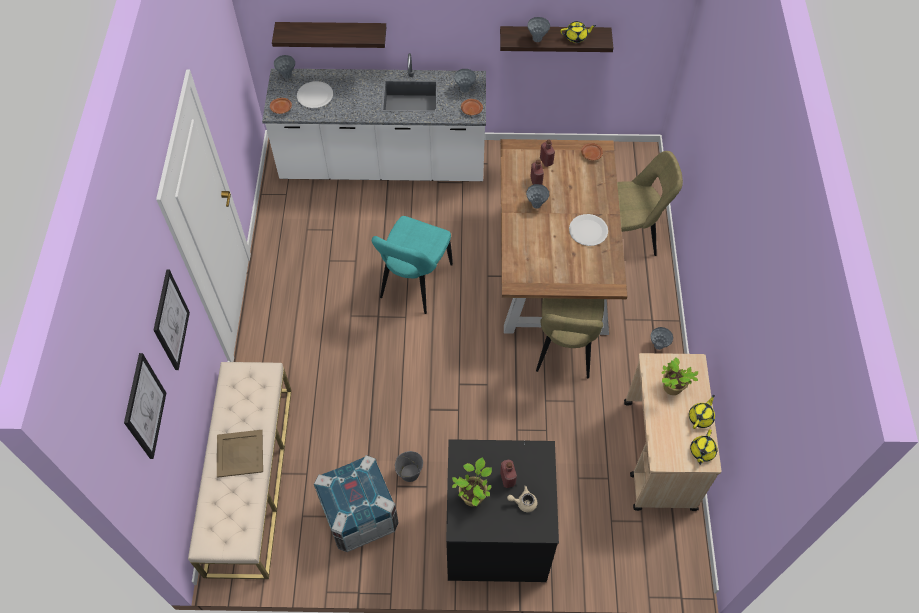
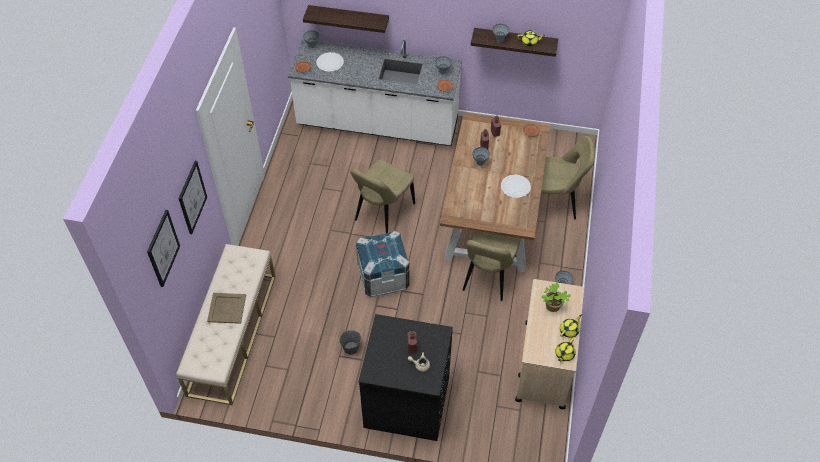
camera: 10 degrees right, 5 degrees down
crate [314,455,399,552] -> crate moved to [356,231,410,298]
turquoise chair [372,216,453,314] -> beige chair [350,160,415,233]
potted plant [452,457,492,507] -> none

